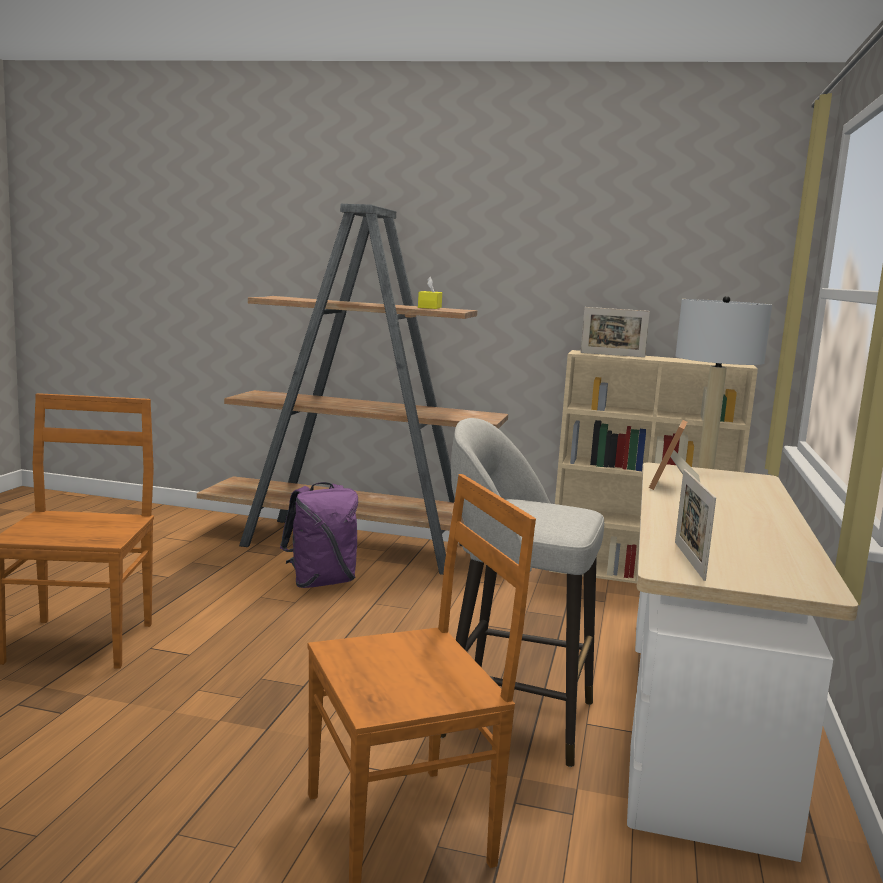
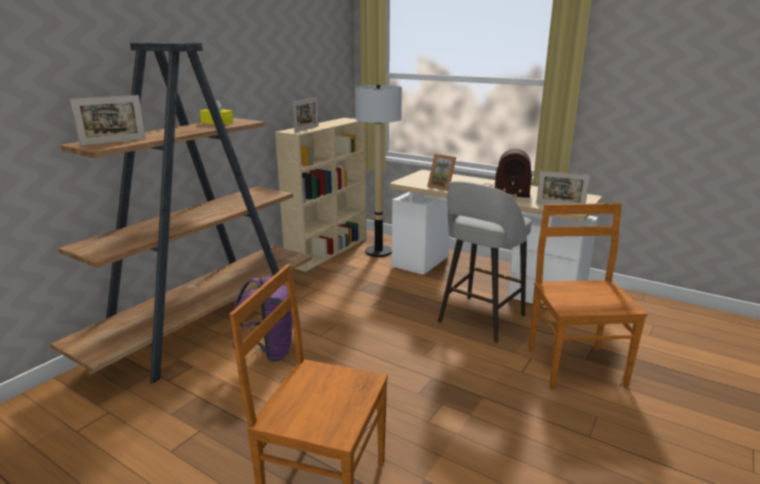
camera: 70 degrees left, 10 degrees up
none -> picture frame [70,95,146,146]
none -> radio [482,149,532,198]

